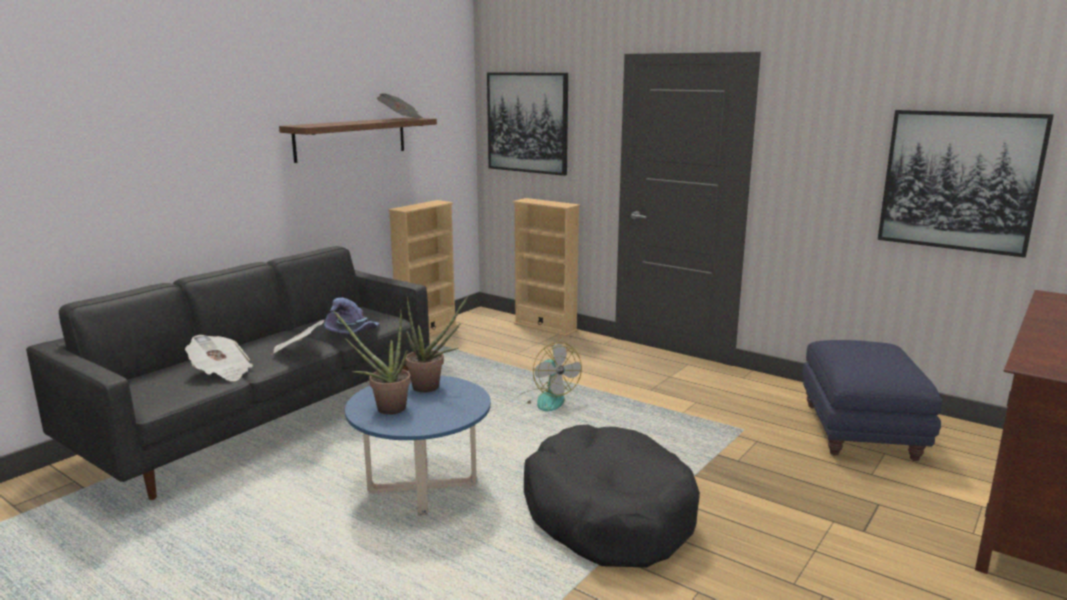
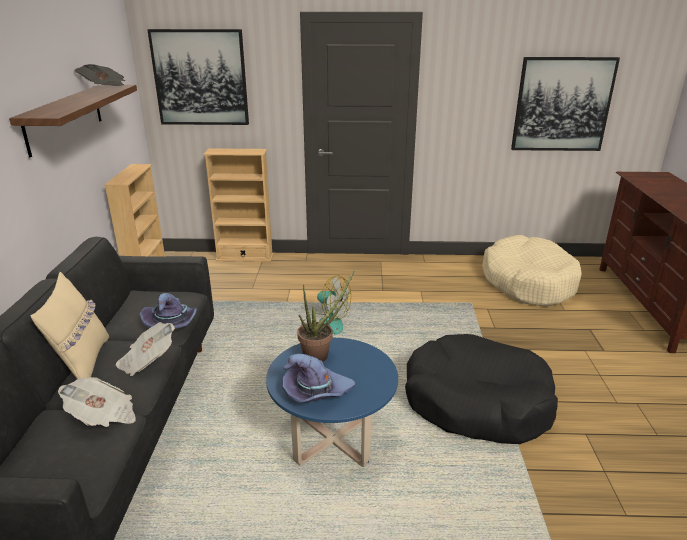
camera: 35 degrees left, 10 degrees up
potted plant [334,309,411,415] -> purple hat [283,354,355,403]
blue ottoman [802,340,942,461] -> beige dog bed [482,235,582,307]
none -> beige pillow [31,272,109,379]

